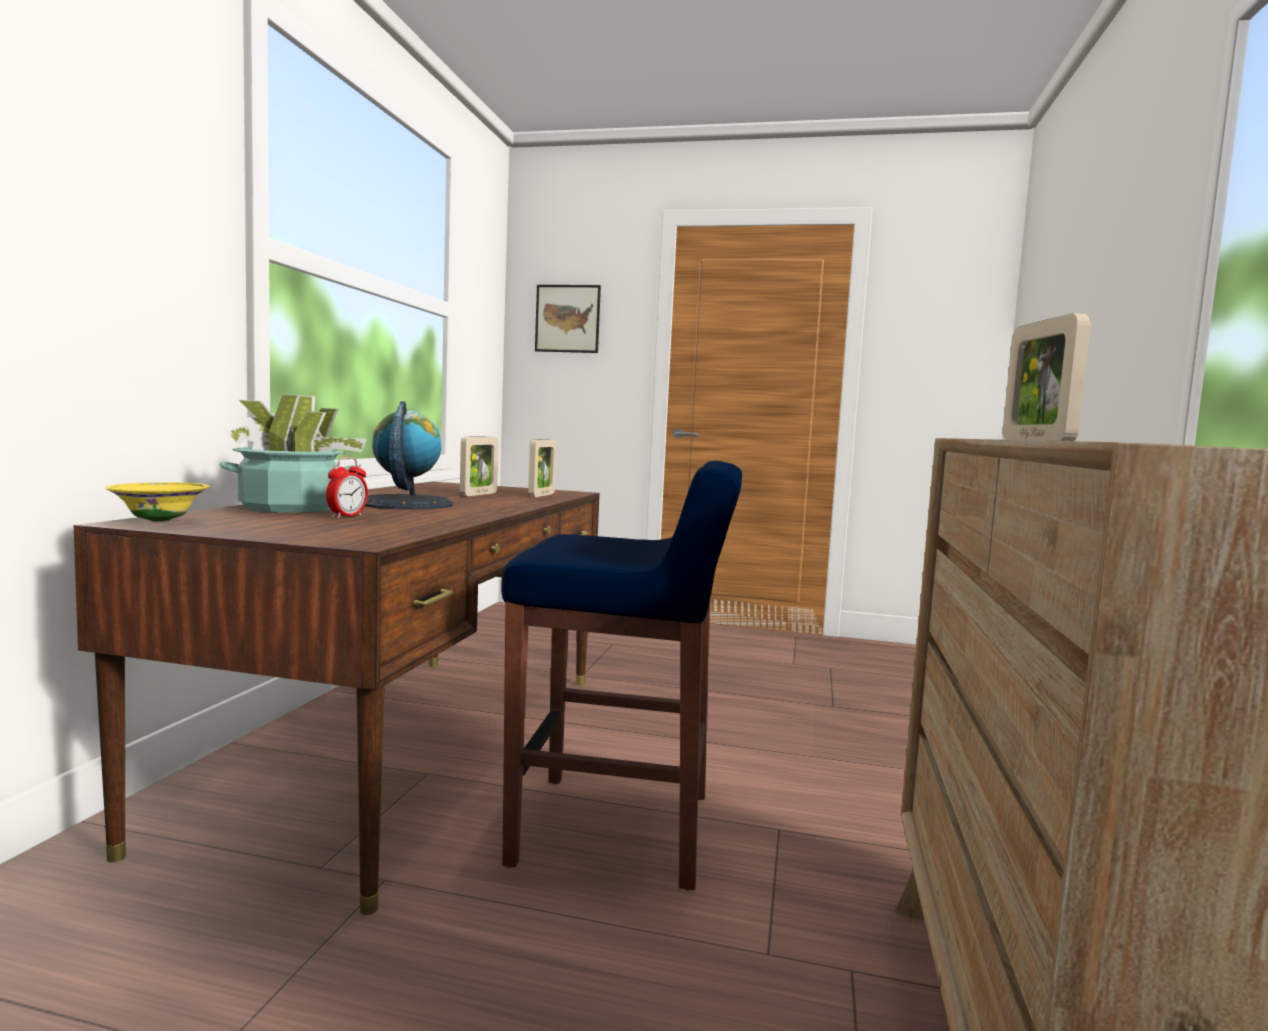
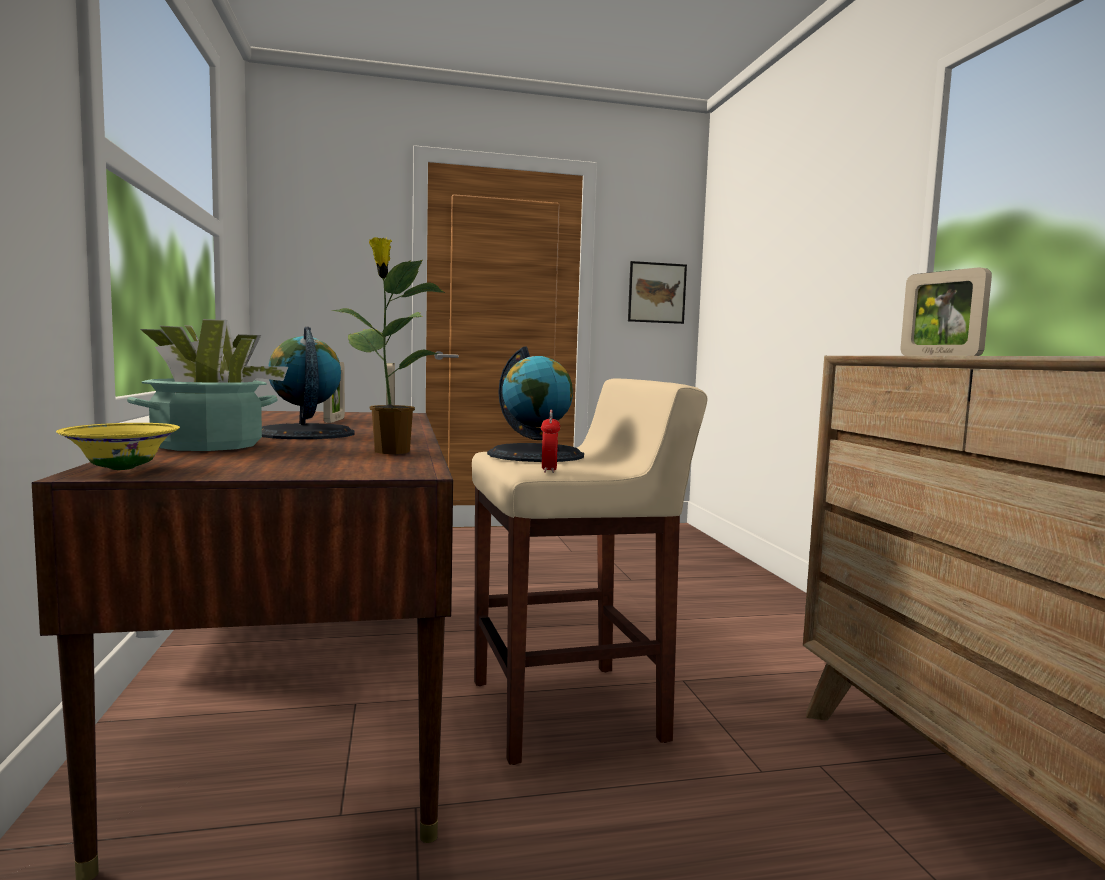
camera: 25 degrees left, 0 degrees up
alarm clock [326,457,368,518] -> alarm clock moved to [541,409,560,473]
blue stool [501,461,742,890] -> beige stool [472,378,707,765]
picture [535,285,601,353] -> picture moved to [628,261,687,324]
none -> potted plant [332,237,445,454]
none -> globe [487,346,584,462]

